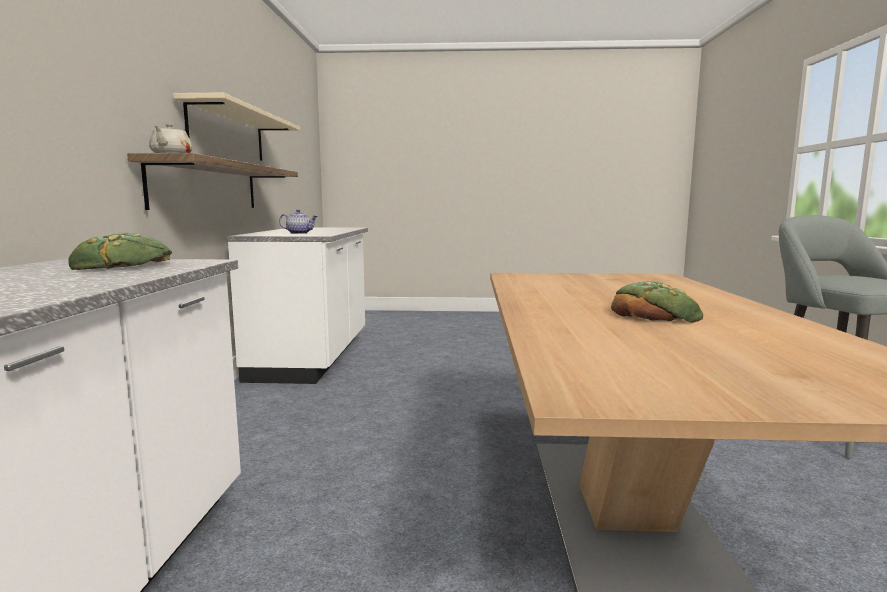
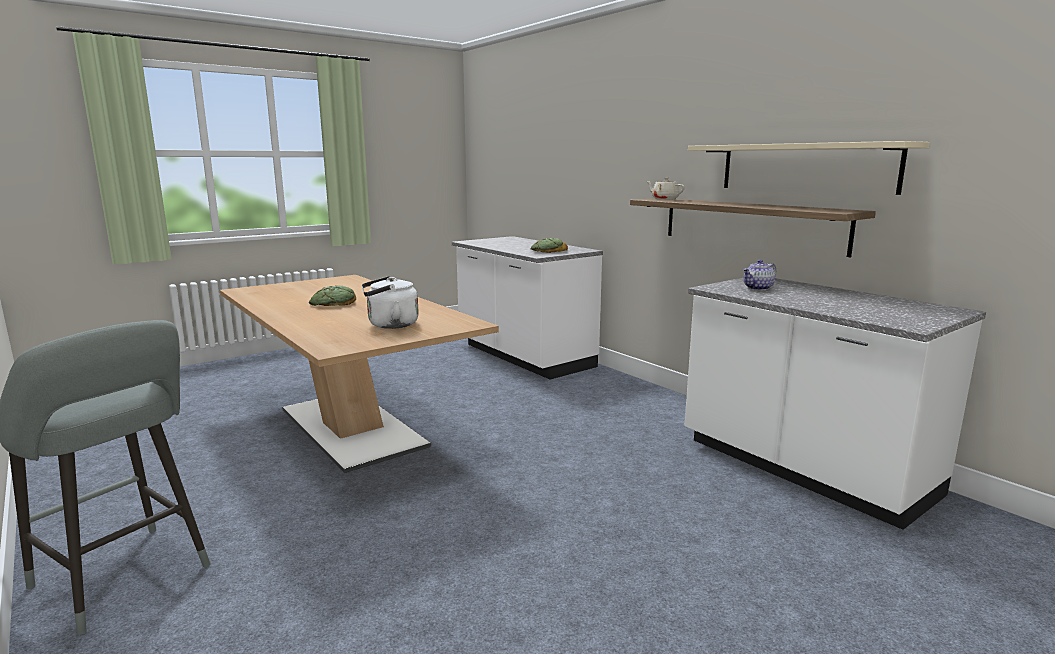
camera: 140 degrees right, 5 degrees up
none -> white kettle [362,276,419,329]

